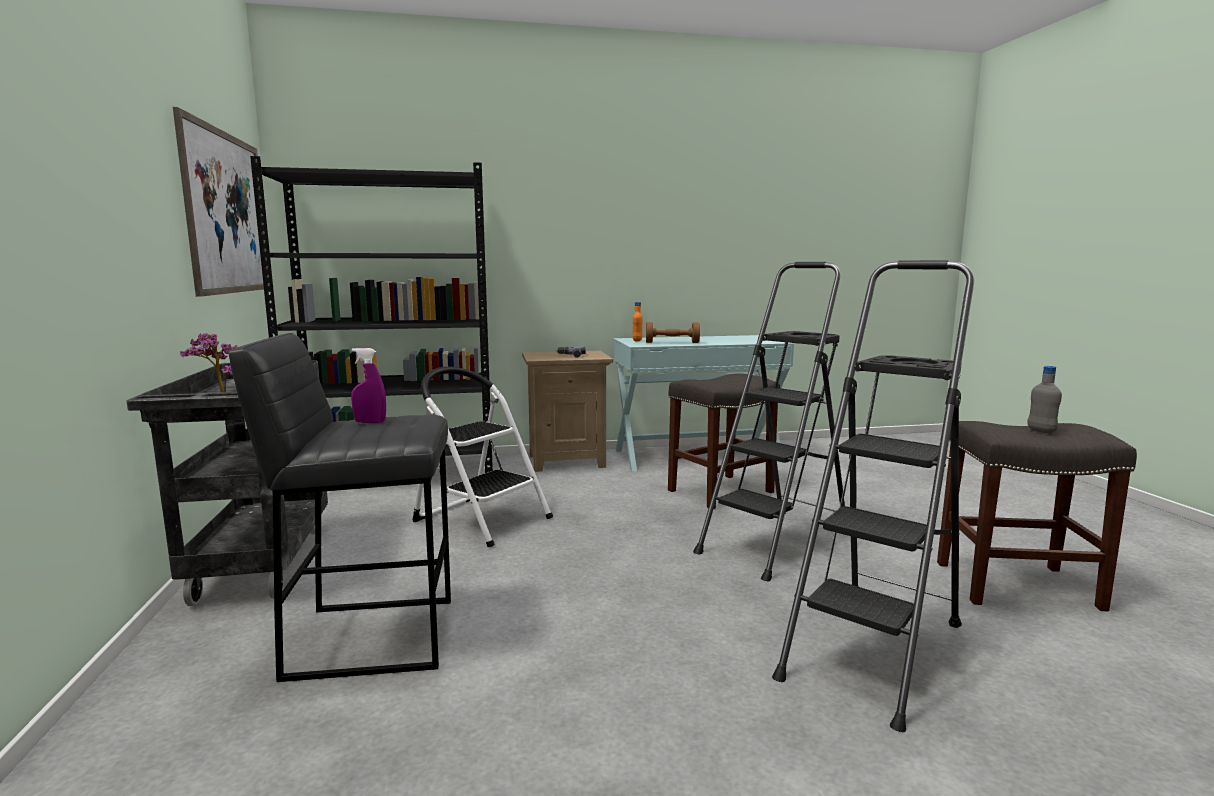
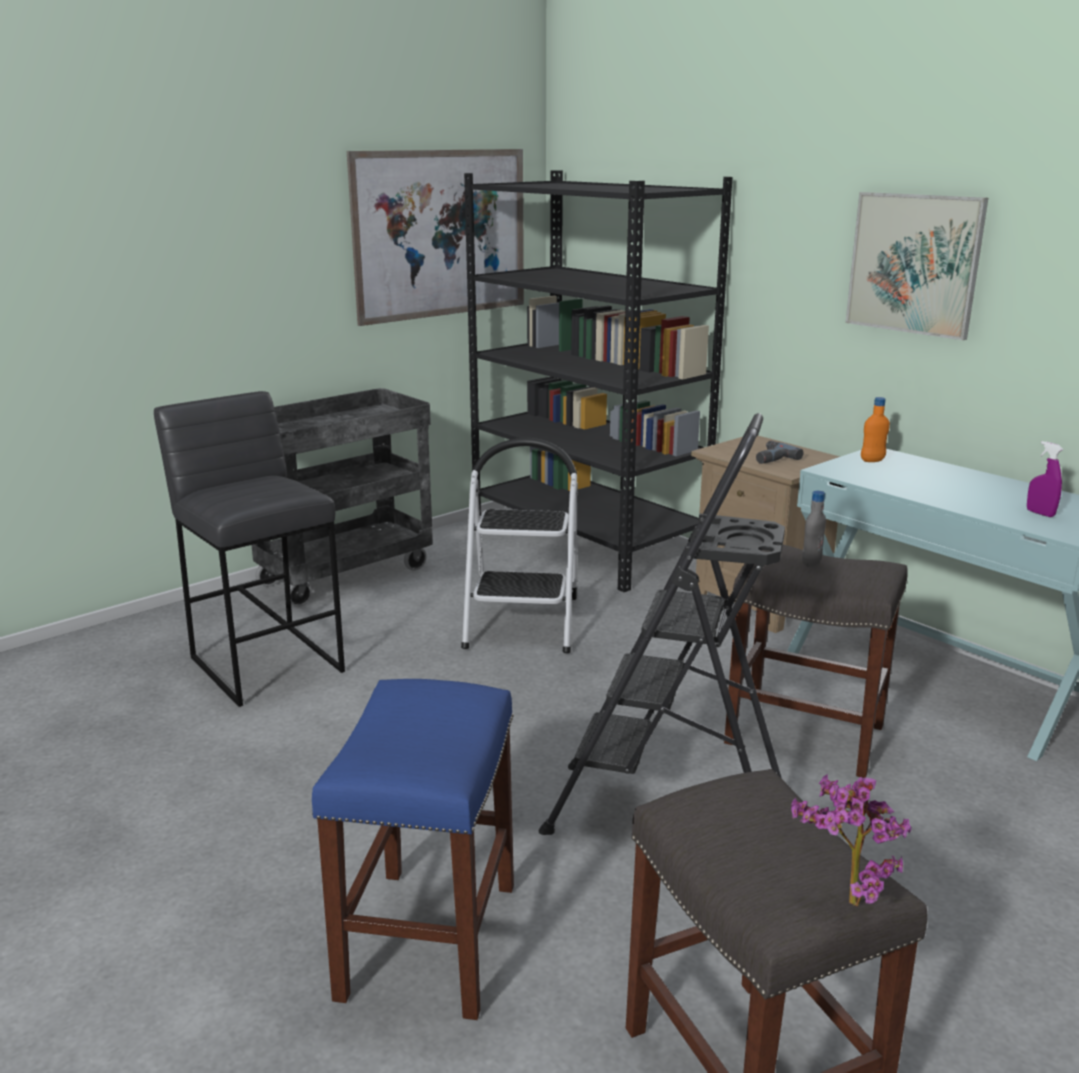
camera: 60 degrees right, 10 degrees up
potted plant [180,333,238,392] -> potted plant moved to [791,774,912,907]
purple spray bottle [351,348,386,423] -> purple spray bottle moved to [1027,441,1064,517]
brown dumbbell [646,322,700,343] -> none
step ladder [772,260,974,732] -> blue stool [312,679,514,1020]
grey bottle [1027,366,1062,433] -> grey bottle moved to [802,491,826,567]
none -> picture [845,192,988,340]

